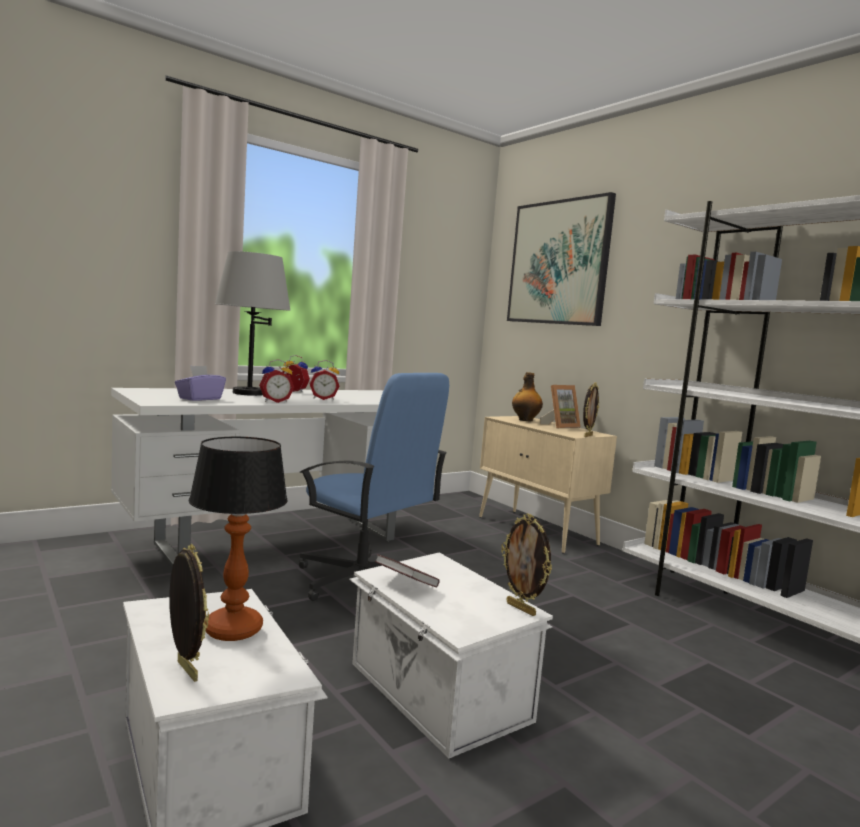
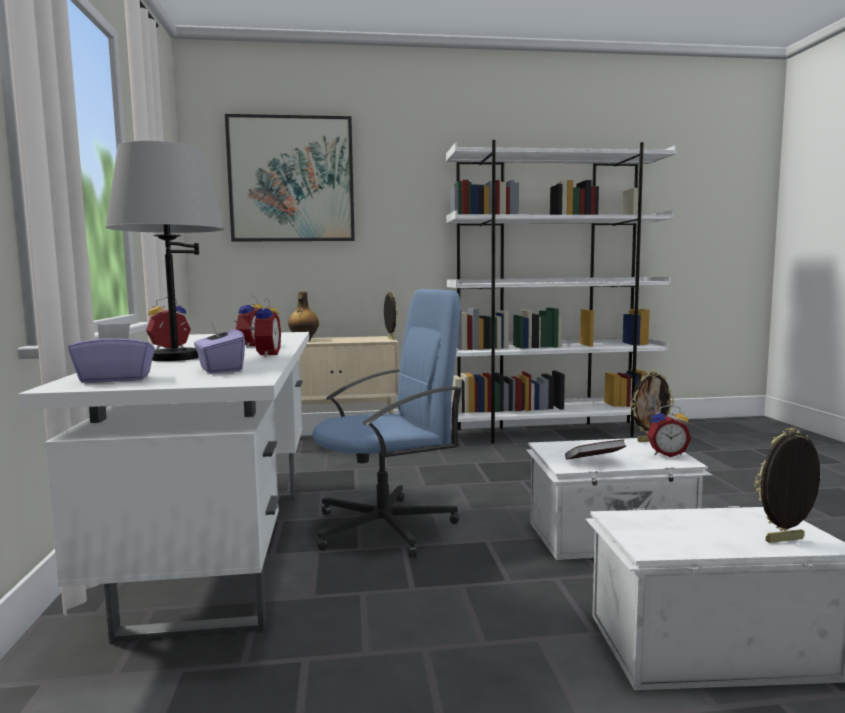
camera: 60 degrees left, 0 degrees up
table lamp [189,436,288,641] -> none
picture frame [540,385,581,428] -> none
none -> purple tissue box [68,323,155,383]
none -> alarm clock [647,405,691,457]

